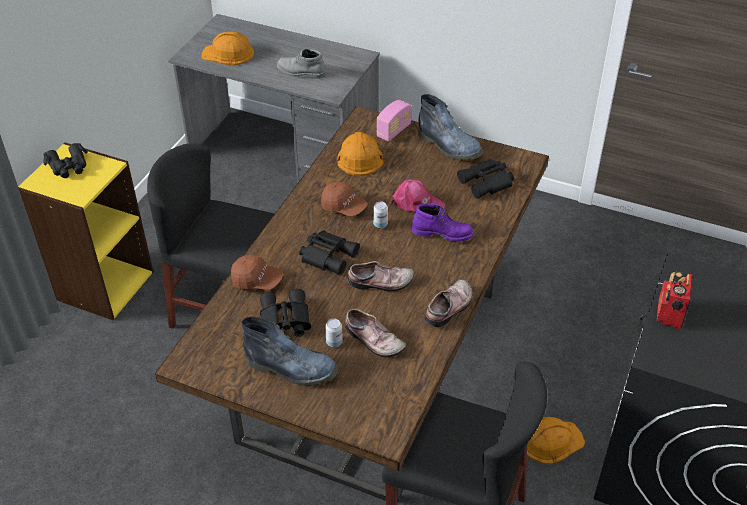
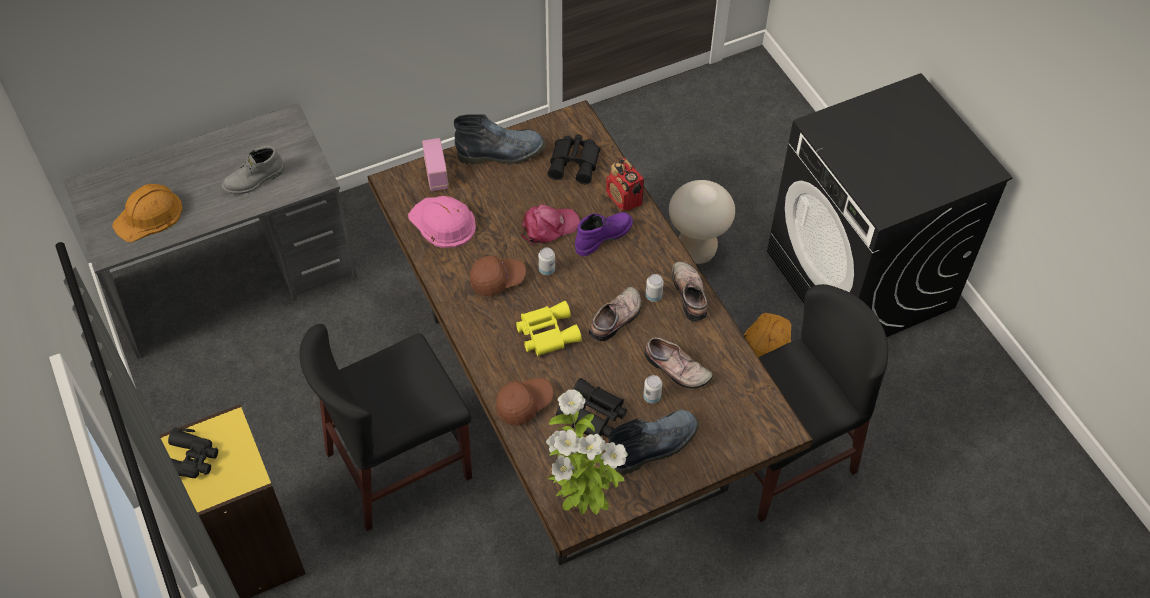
camera: 50 degrees left, 10 degrees up
black binoculars [299,230,360,275] -> yellow binoculars [516,301,582,356]
orange hard hat [337,132,383,176] -> pink hard hat [408,196,476,248]
shoe [345,309,407,357] -> shoe turned 45 degrees clockwise [644,337,713,388]
radio [657,272,692,329] -> radio moved to [606,158,644,211]
none -> potted plant [546,390,628,515]
none -> can [646,274,664,302]
none -> beige stool [669,180,735,264]

